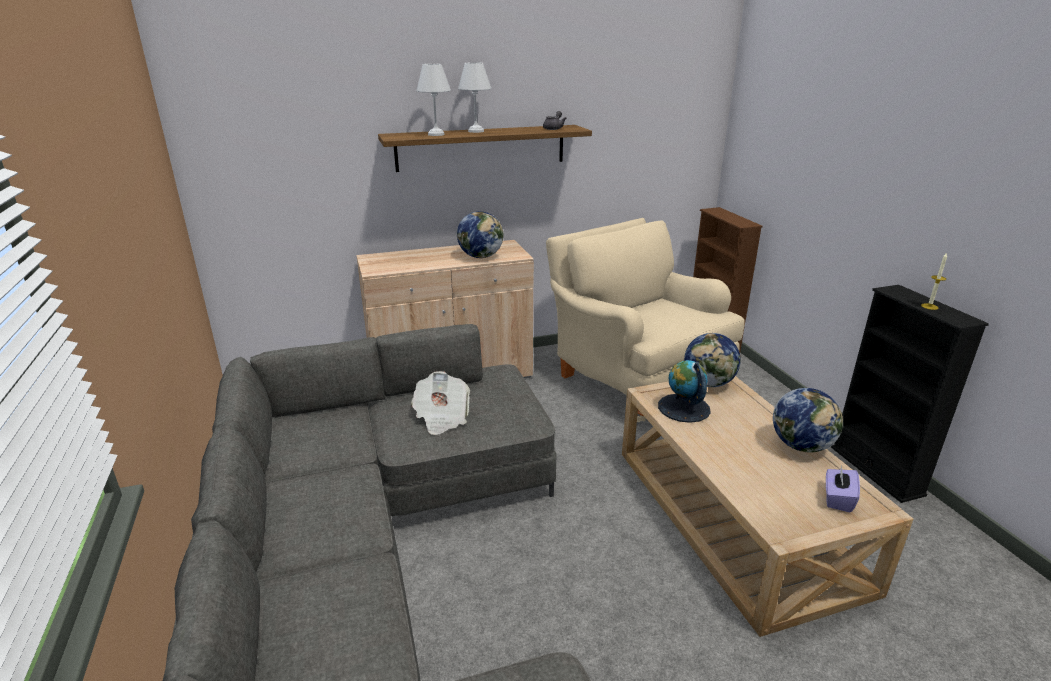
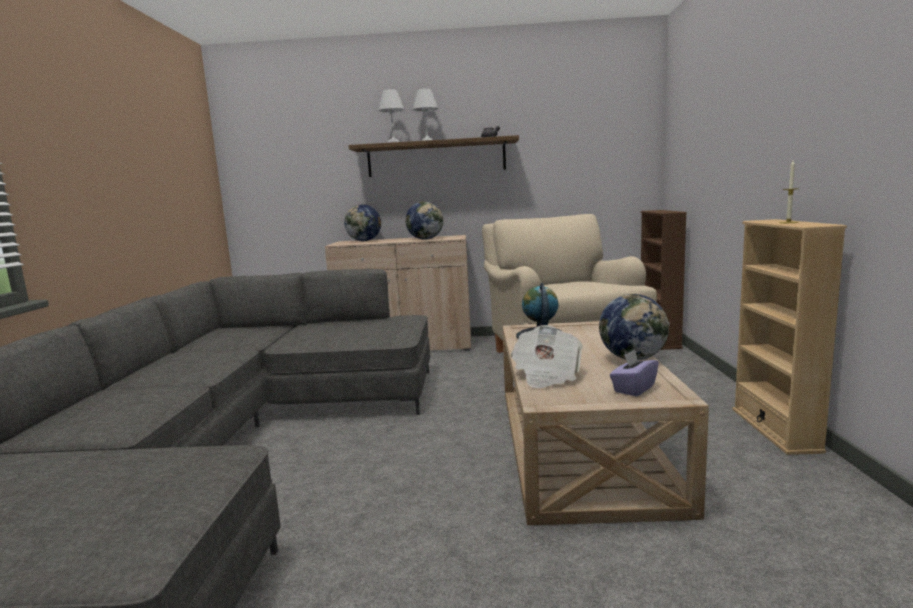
camera: 20 degrees right, 15 degrees down
newspaper [411,371,470,435] -> newspaper moved to [511,325,583,388]
globe [684,333,741,387] -> globe moved to [344,204,381,241]
black bookcase [831,285,989,503] -> beige bookcase [732,219,847,455]

